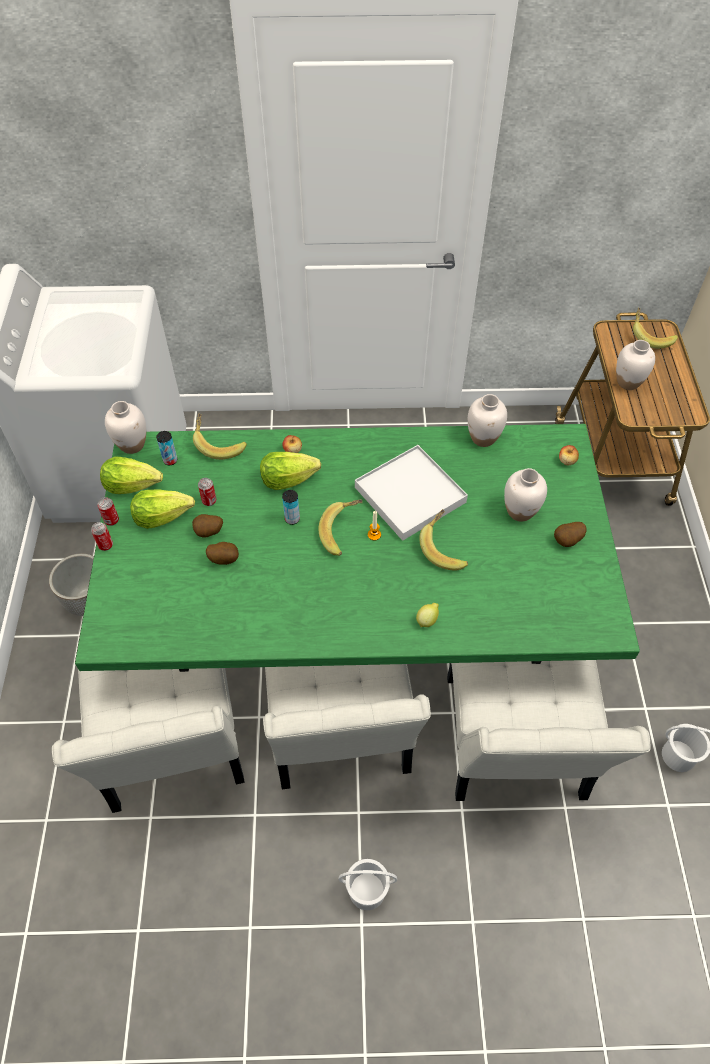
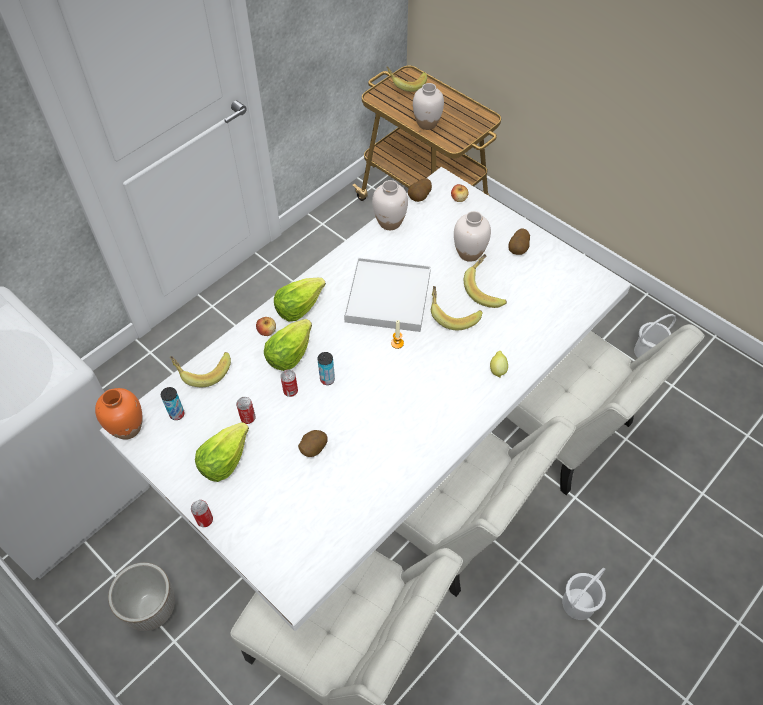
camera: 45 degrees left, 0 degrees up
green dining table [75,424,640,672] -> white dining table [100,167,631,631]
can [97,497,119,526] -> can moved to [280,369,298,397]
lettuce [100,456,163,494] -> lettuce moved to [274,278,326,321]
white vase [105,401,146,454] -> orange vase [95,388,143,440]
potato [192,514,223,538] -> potato moved to [408,178,432,202]
banana [319,500,362,556] -> banana moved to [464,254,507,308]

